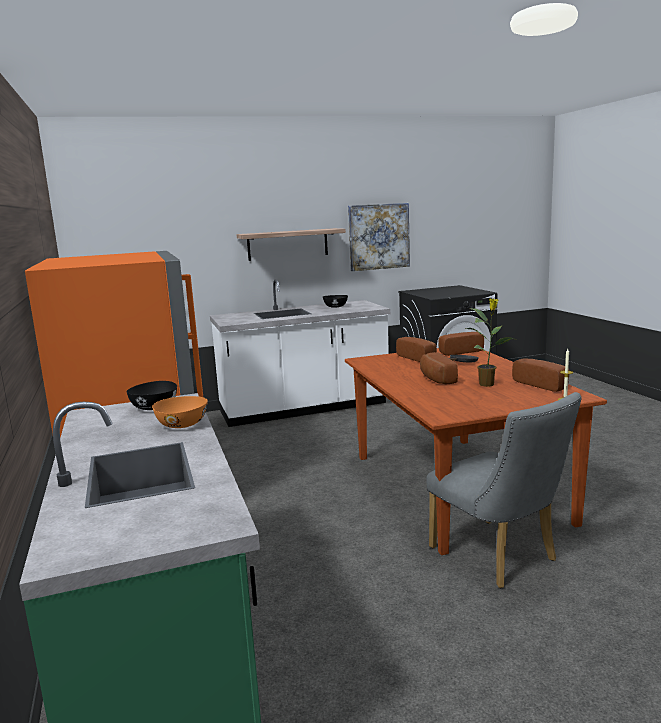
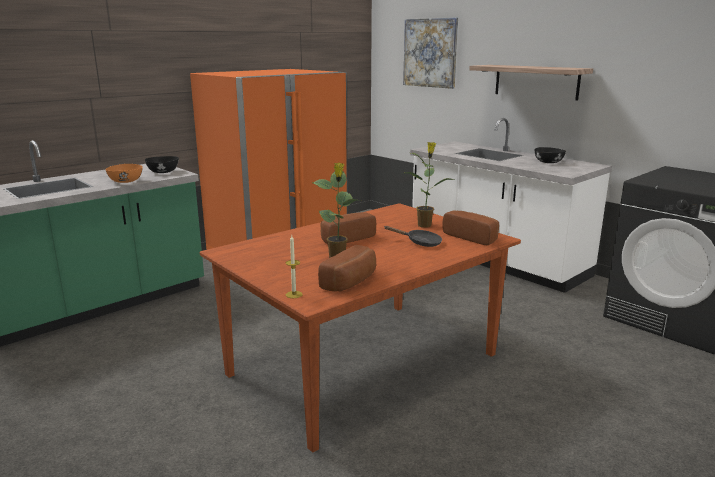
camera: 65 degrees right, 5 degrees up
picture [348,203,410,271] -> picture moved to [403,18,458,89]
bread [396,337,437,362] -> potted plant [402,142,455,228]
grey chair [426,392,582,588] -> none

